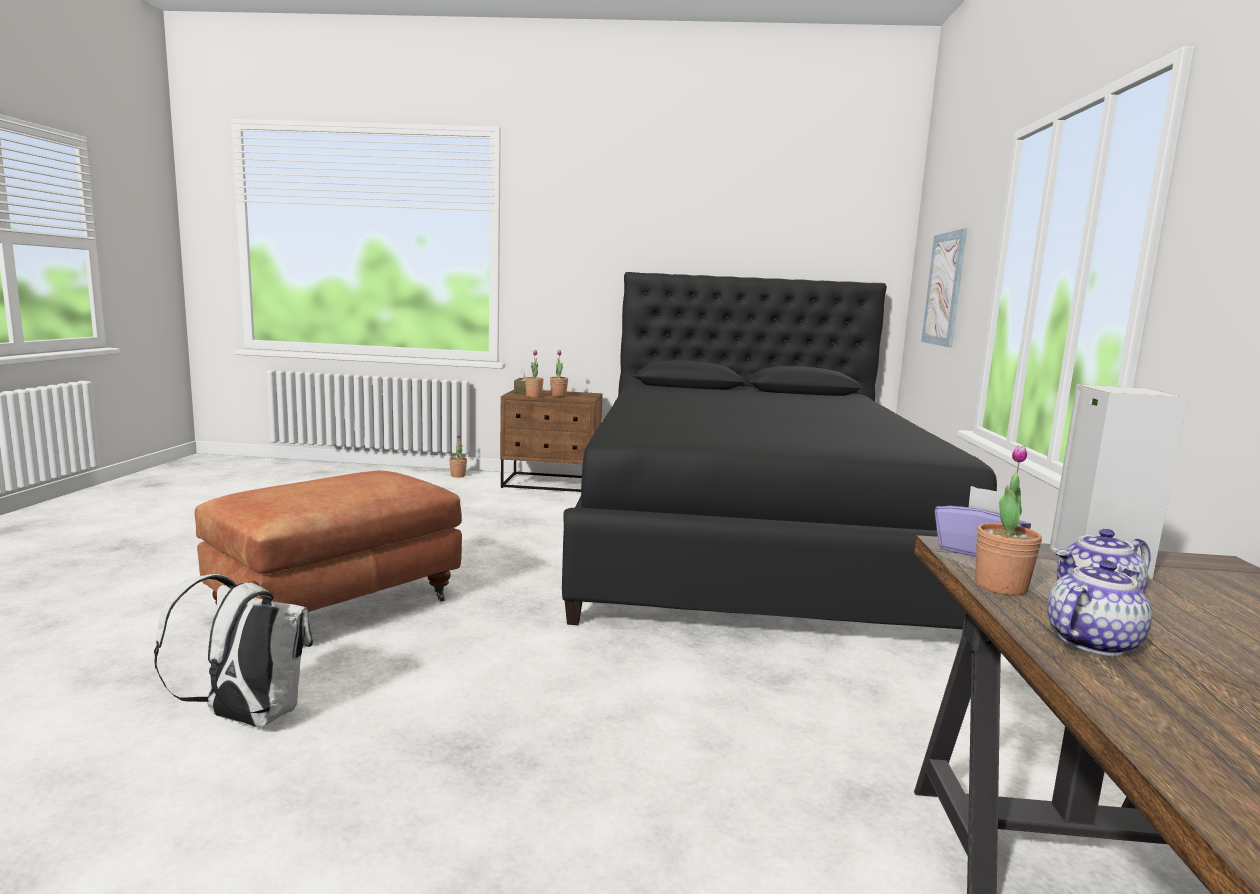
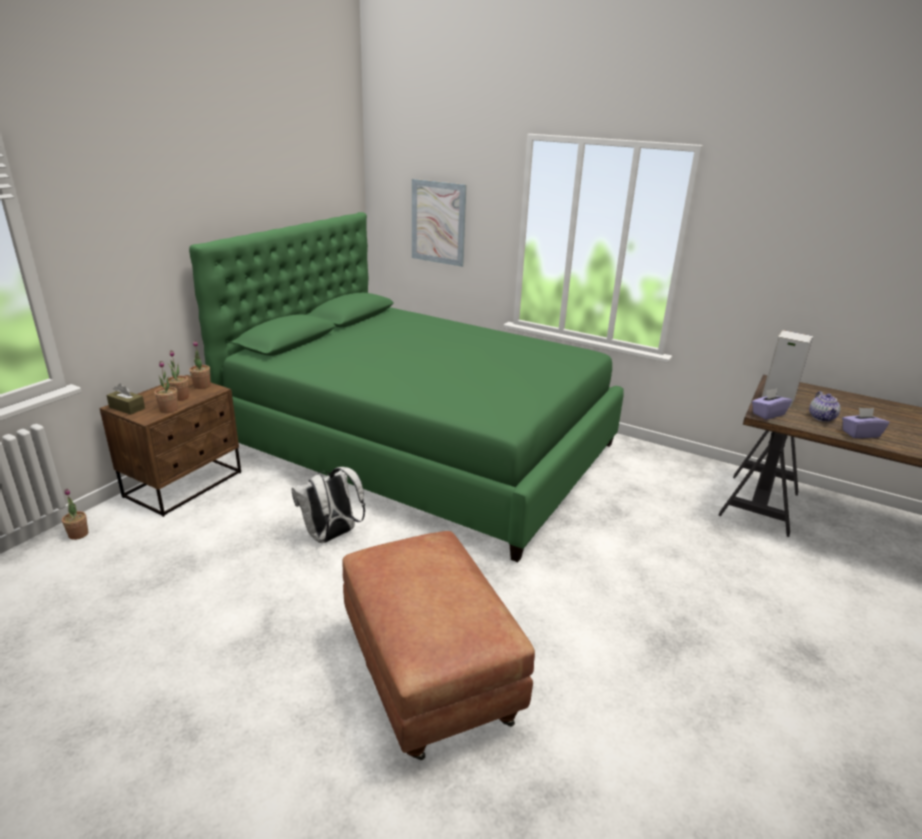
camera: 65 degrees left, 15 degrees up
white backpack [154,574,313,727] -> white backpack moved to [291,467,365,543]
black bed [562,272,997,630] -> green bed [189,212,624,562]
potted plant [975,445,1042,595] -> potted plant moved to [189,341,211,389]
teapot [1047,560,1152,656] -> purple tissue box [842,408,889,438]

